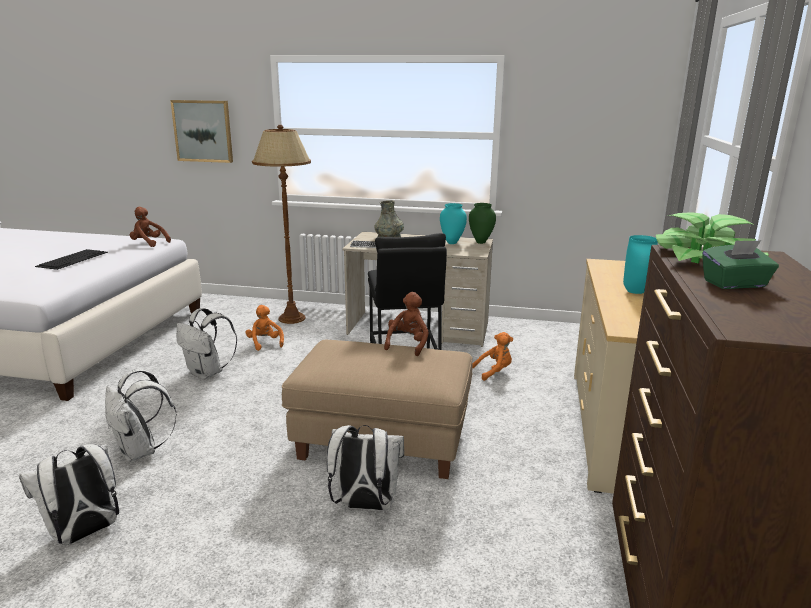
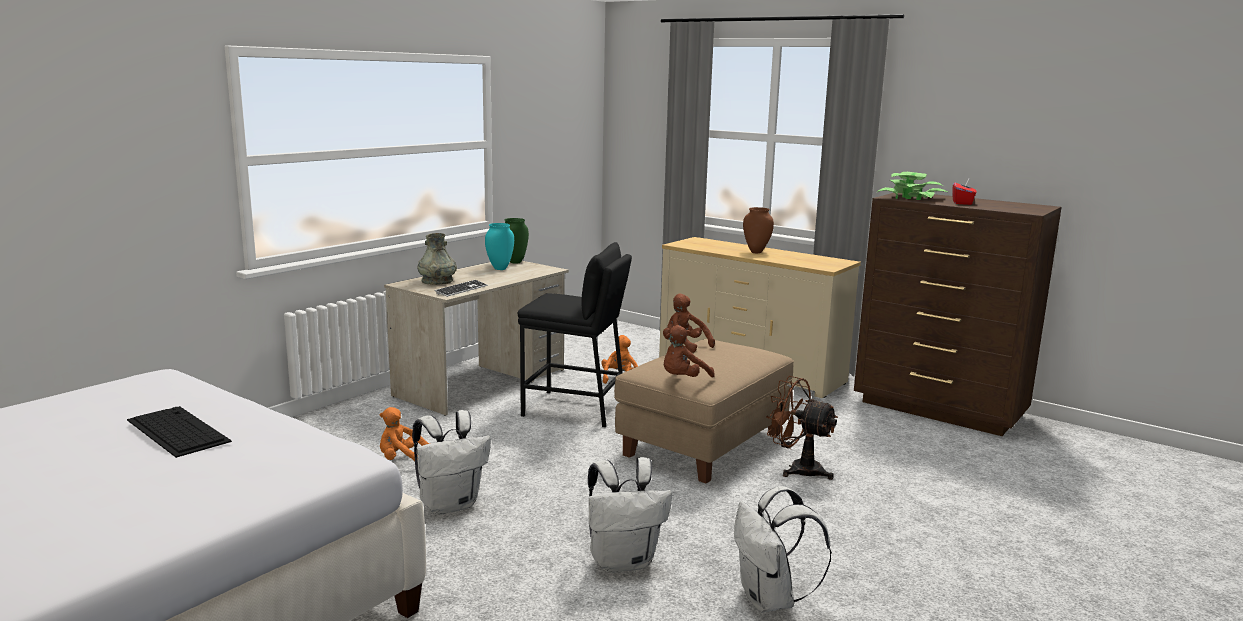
camera: 65 degrees left, 5 degrees down
brown plush toy [130,207,171,247] -> brown plush toy moved to [664,325,715,378]
picture [170,100,233,163] -> none
brown floor lamp [252,125,311,324] -> none
white backpack [327,425,404,510] -> brown fan [766,376,838,480]
turquoise vase [623,235,658,294] -> brown vase [743,207,774,253]
green tissue box [702,240,779,289] -> red tissue box [952,179,977,205]

